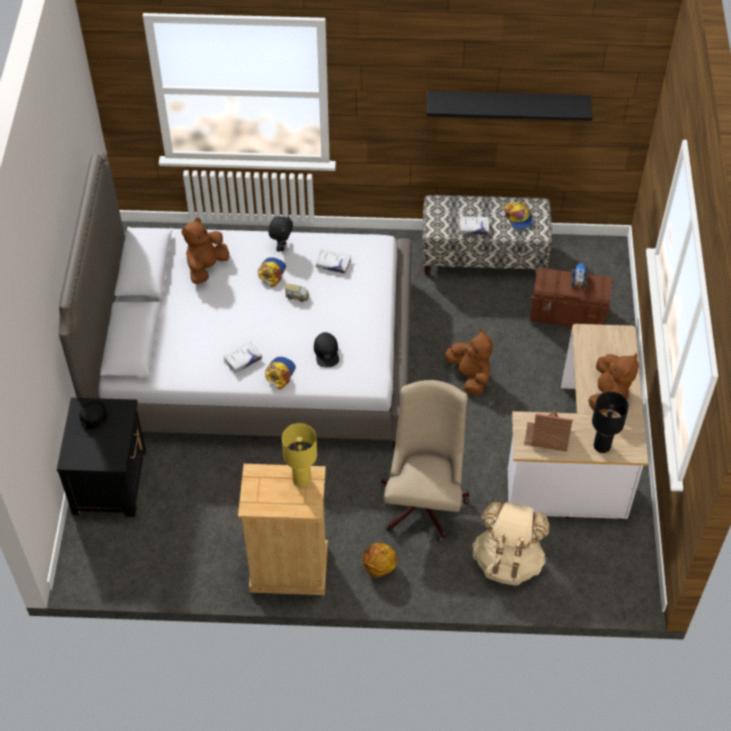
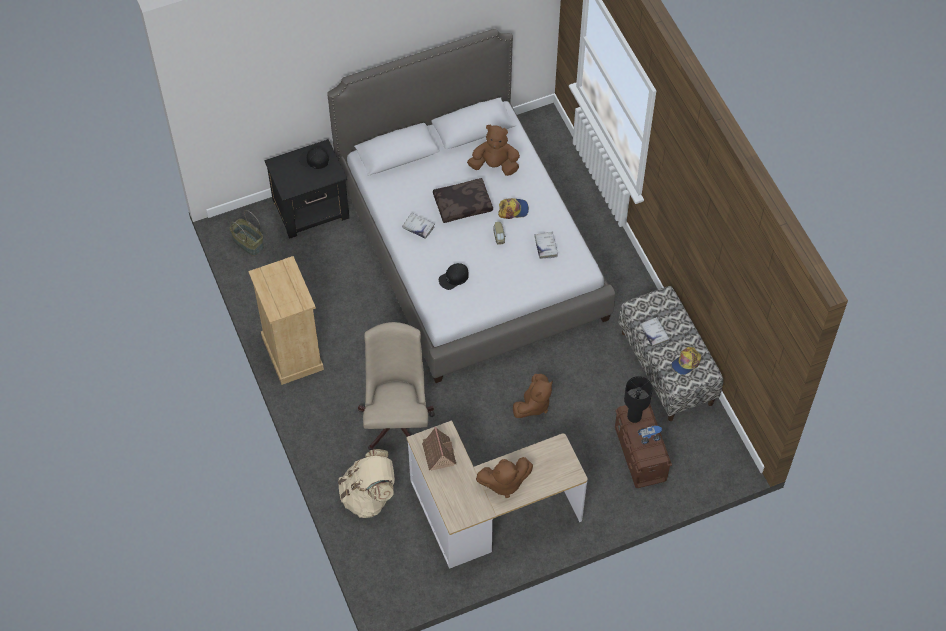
camera: 65 degrees right, 5 degrees up
cap [265,357,296,389] -> none
black plush toy [269,215,293,252] -> none
yellow table lamp [282,423,317,487] -> none
basketball [362,543,397,577] -> none
beige office chair [381,380,469,542] -> beige office chair turned 75 degrees counterclockwise [358,322,435,450]
black shelf [427,91,592,121] -> none
black table lamp [592,391,629,453] -> black table lamp moved to [624,376,653,423]
none -> basket [230,210,264,256]
none -> brown pillow [433,178,493,223]

